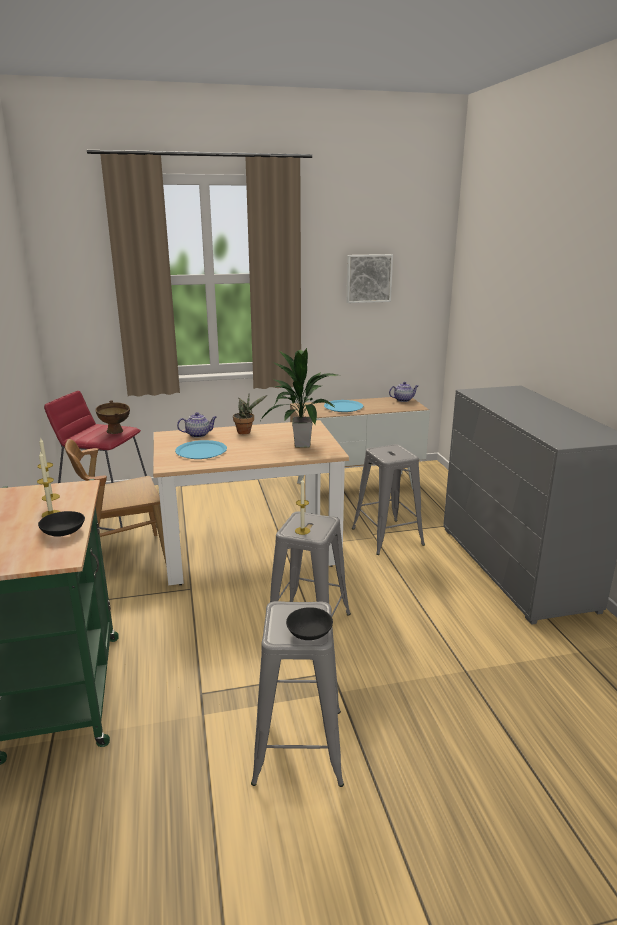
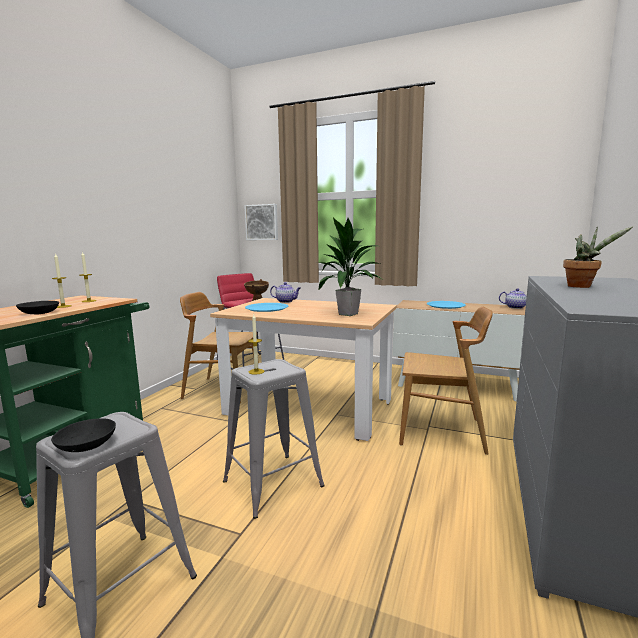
camera: 35 degrees right, 10 degrees down
potted plant [233,395,267,434] -> potted plant moved to [563,226,634,288]
picture [346,254,393,303] -> picture moved to [244,204,278,240]
grey stool [352,444,425,555] -> brown chair [399,307,493,455]

